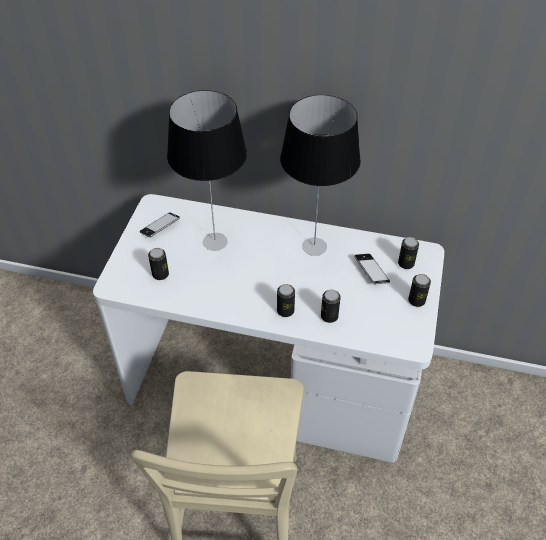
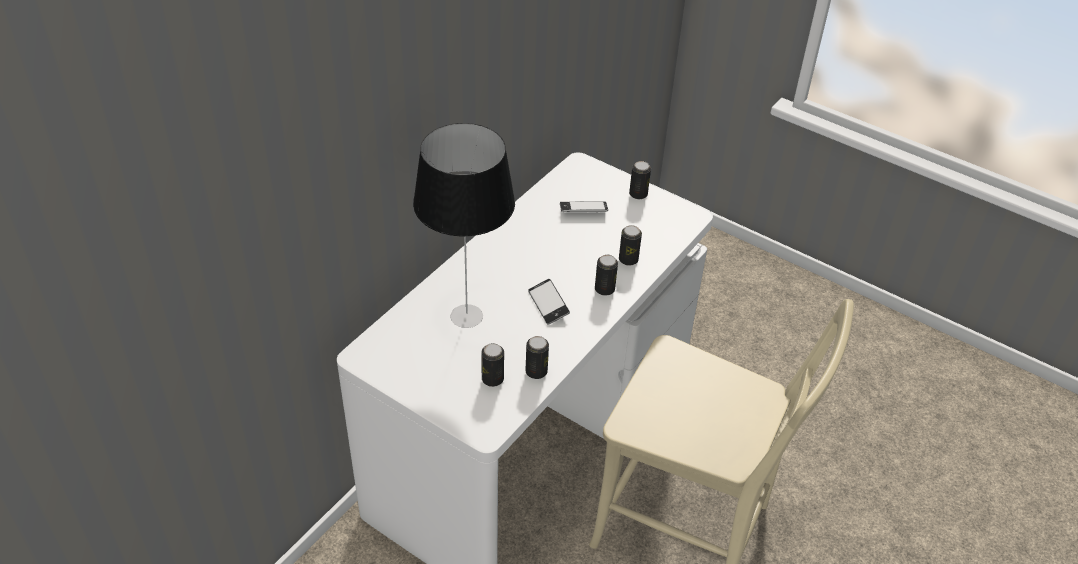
camera: 70 degrees left, 5 degrees down
phone [140,213,180,237] -> phone moved to [528,279,570,325]
table lamp [280,95,361,256] -> none
can [398,237,419,269] -> can moved to [526,336,549,379]

